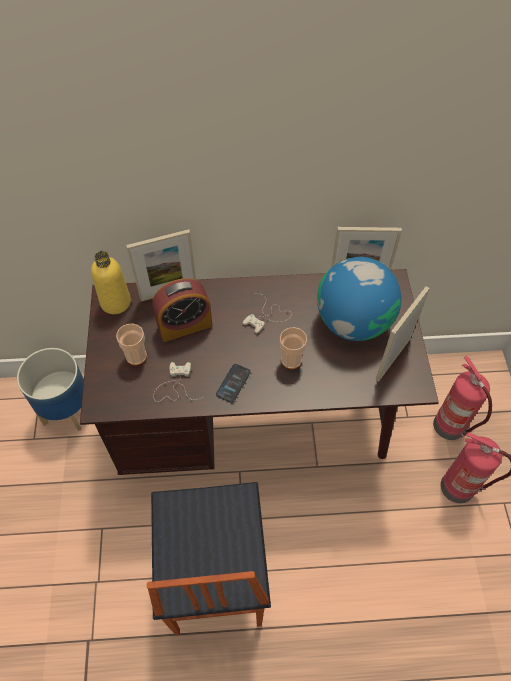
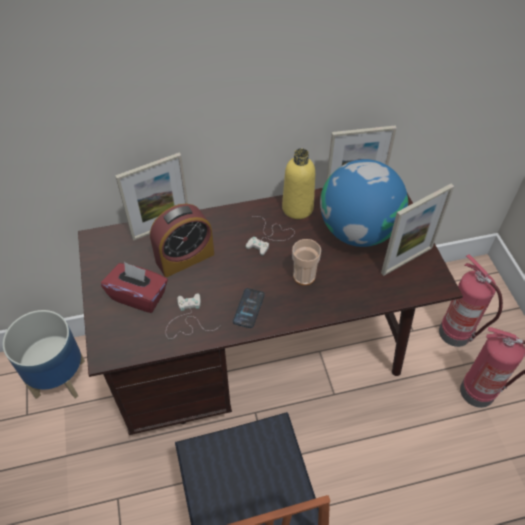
camera: 10 degrees left, 5 degrees down
yellow bottle [91,251,131,314] -> yellow bottle moved to [282,148,315,219]
cup [116,324,147,365] -> red tissue box [101,262,168,313]
picture frame [376,286,430,381] -> picture frame turned 150 degrees counterclockwise [381,184,454,276]

